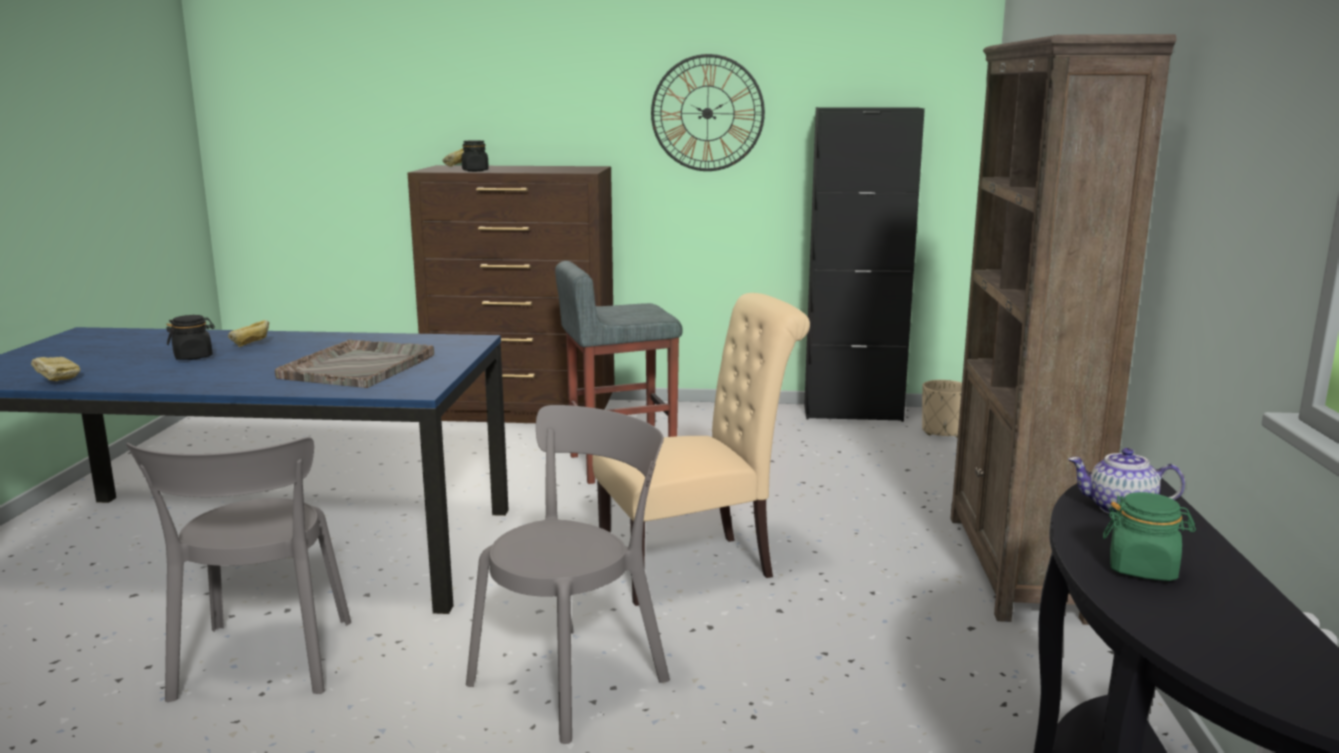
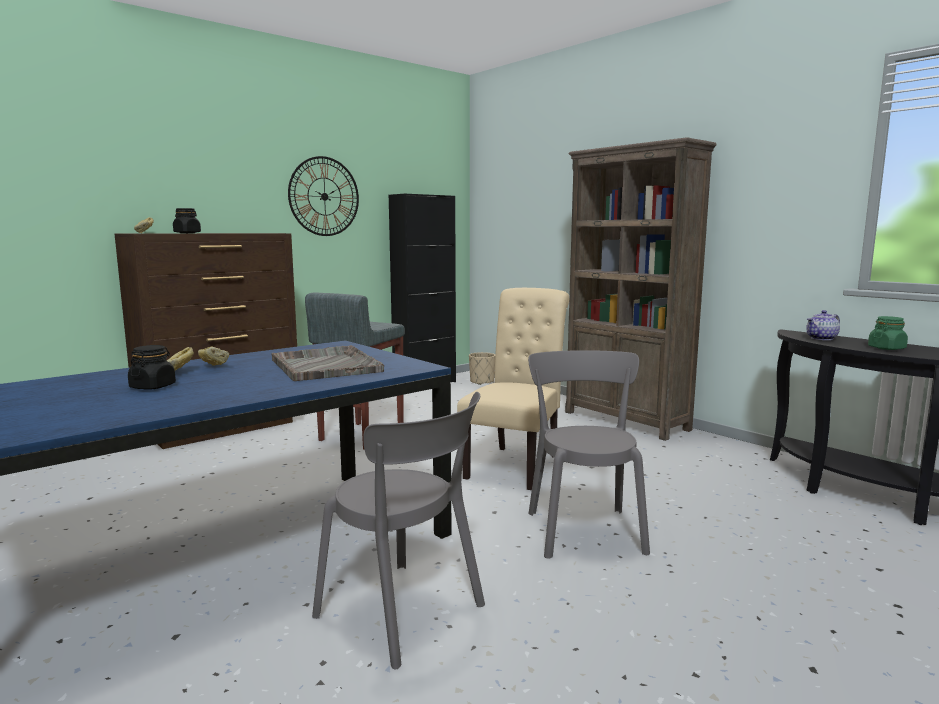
camera: 45 degrees left, 5 degrees down
bread [31,357,80,381] -> bread moved to [198,347,229,366]

